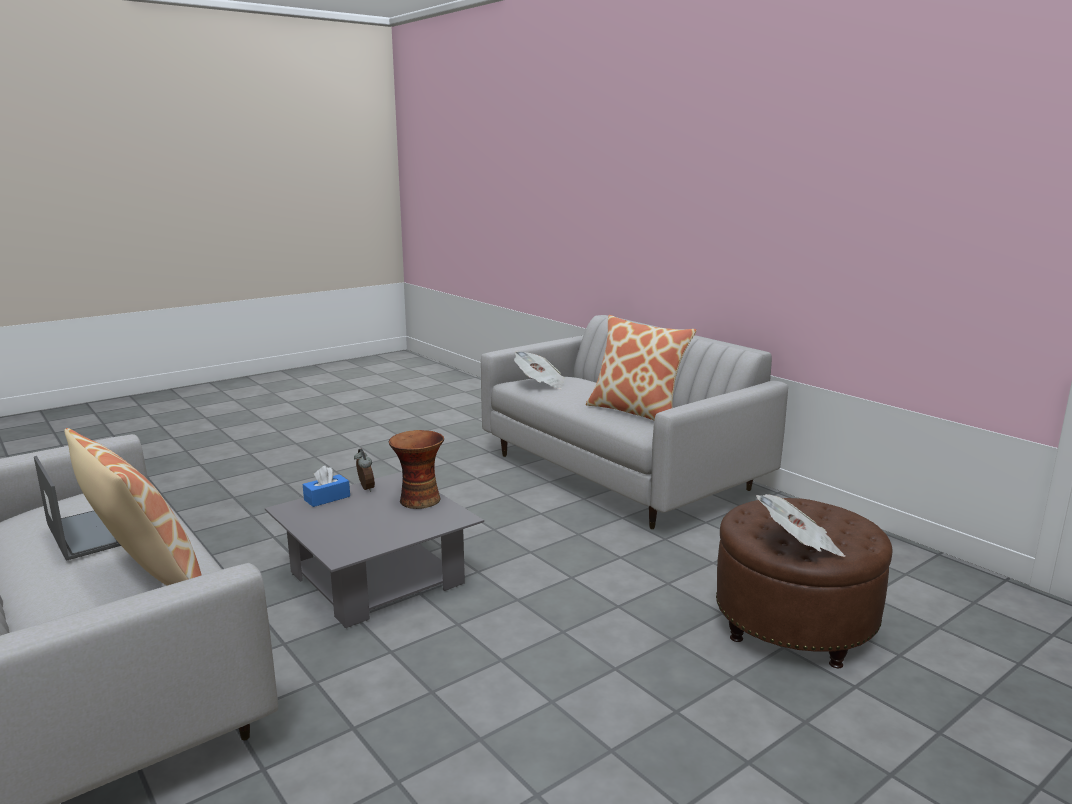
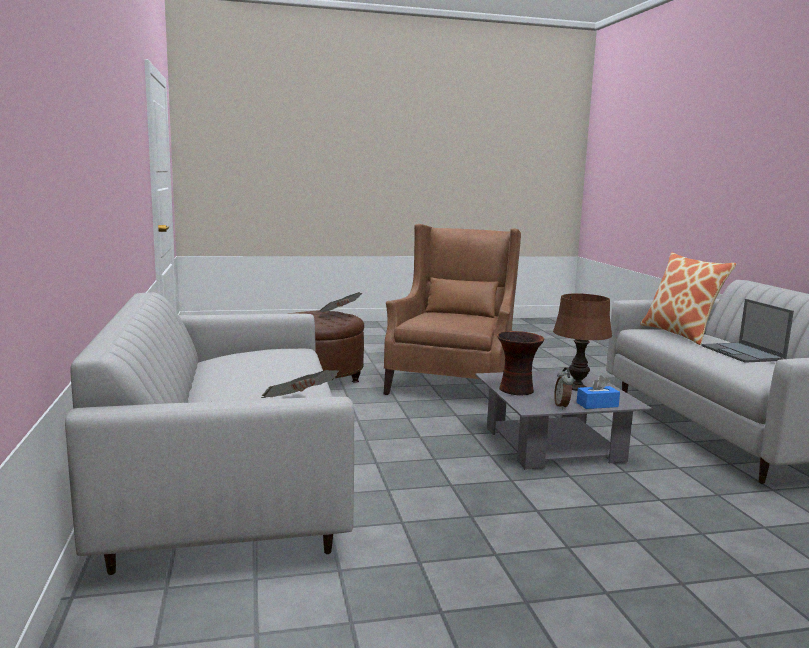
camera: 155 degrees left, 5 degrees down
pillow [586,315,696,421] -> none
none -> brown armchair [384,224,521,395]
none -> brown table lamp [553,293,612,391]

